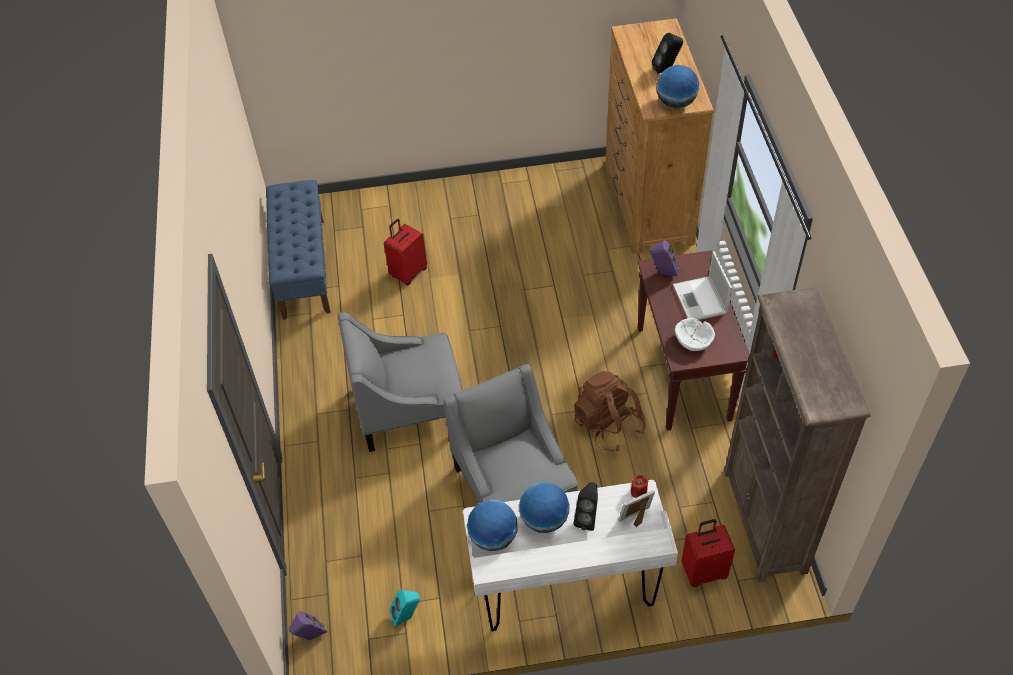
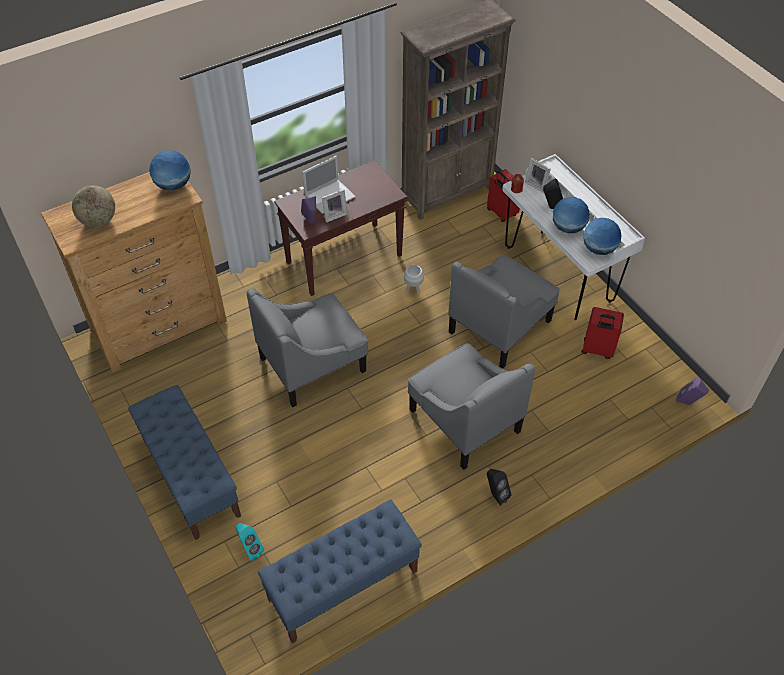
camera: 115 degrees left, 0 degrees up
red suitcase [384,219,427,285] -> red suitcase moved to [581,307,624,359]
turquoise speaker [389,590,420,627] -> turquoise speaker moved to [235,523,264,561]
brown backpack [574,371,646,452] -> white planter [404,265,424,294]
black speaker [652,33,683,74] -> black speaker moved to [487,469,511,505]
white bowl [675,318,715,351] -> none
none -> globe [72,185,115,227]
none -> blue bench [128,385,241,540]
none -> grey armchair [247,289,368,407]
none -> picture frame [322,189,348,223]

